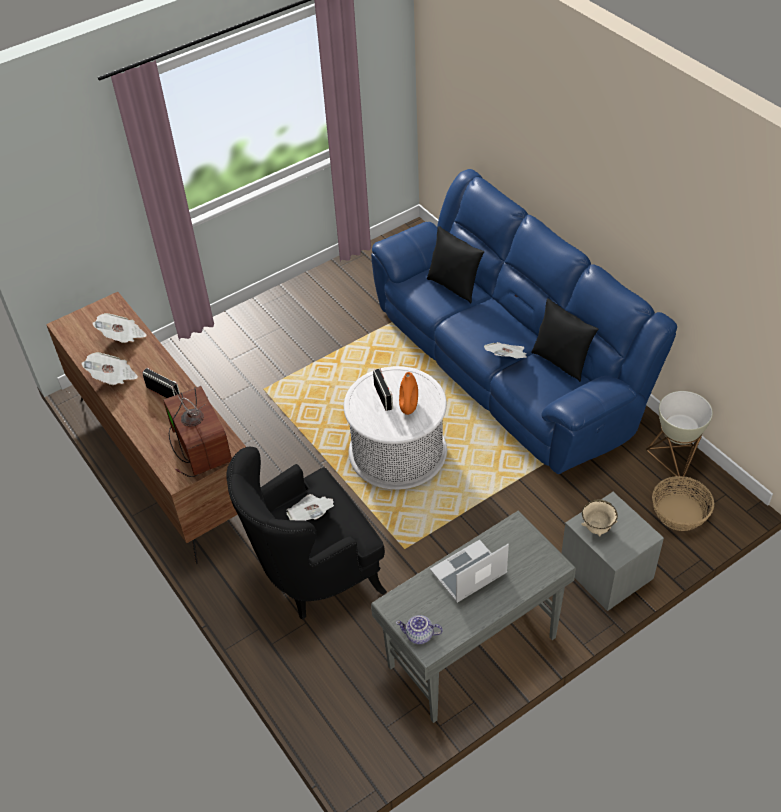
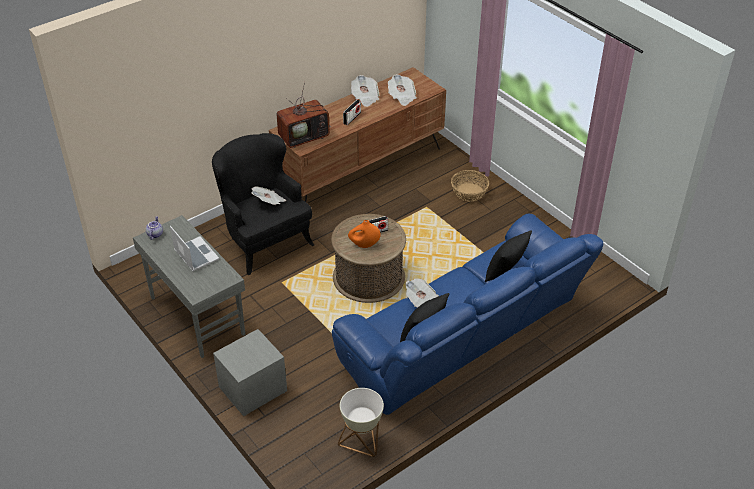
camera: 85 degrees right, 5 degrees down
white coffee table [344,366,447,490] -> brown coffee table [331,214,406,303]
beige bowl [581,499,618,536] -> none
basket [652,476,714,531] -> basket moved to [451,170,489,201]

